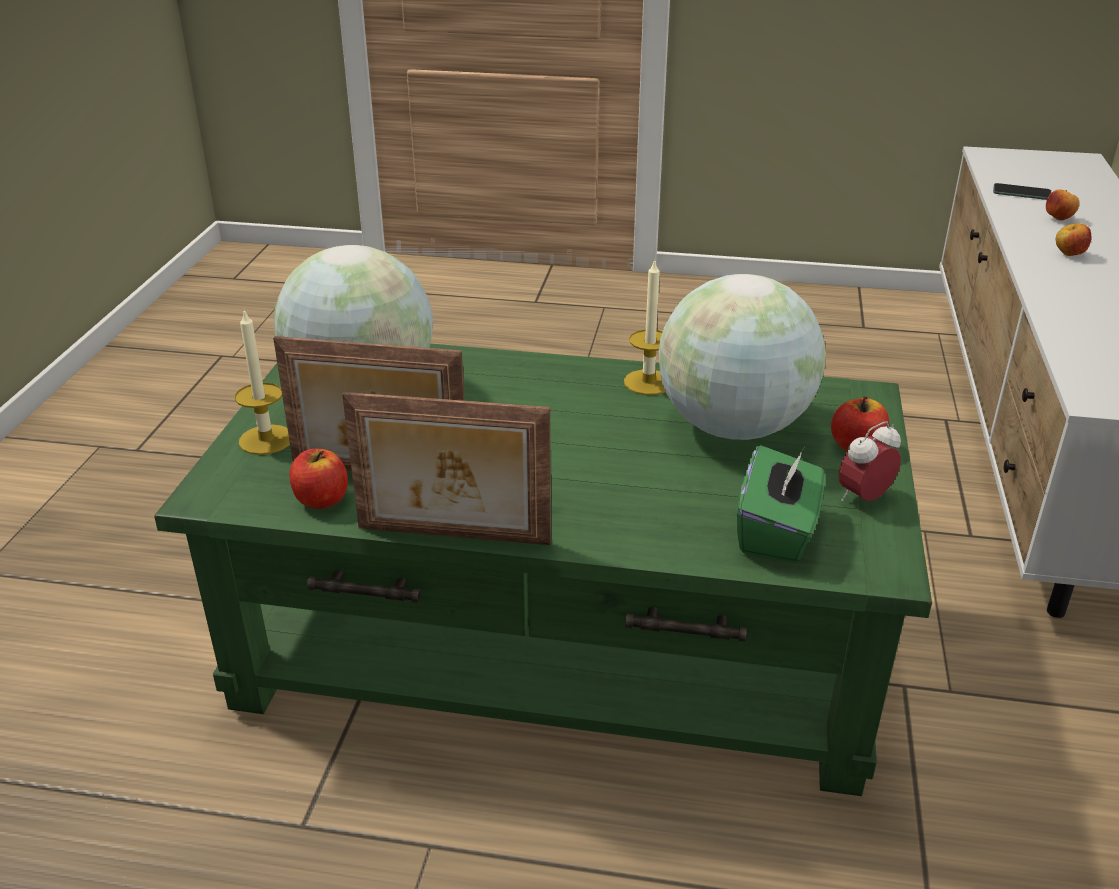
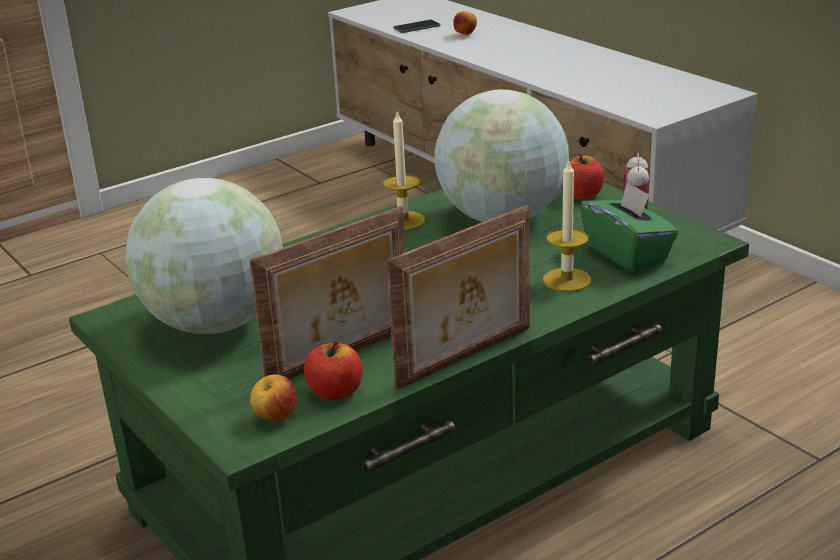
camera: 45 degrees left, 5 degrees down
candle [235,309,290,455] -> candle moved to [543,159,591,292]
apple [1056,223,1091,256] -> apple moved to [250,374,297,422]

